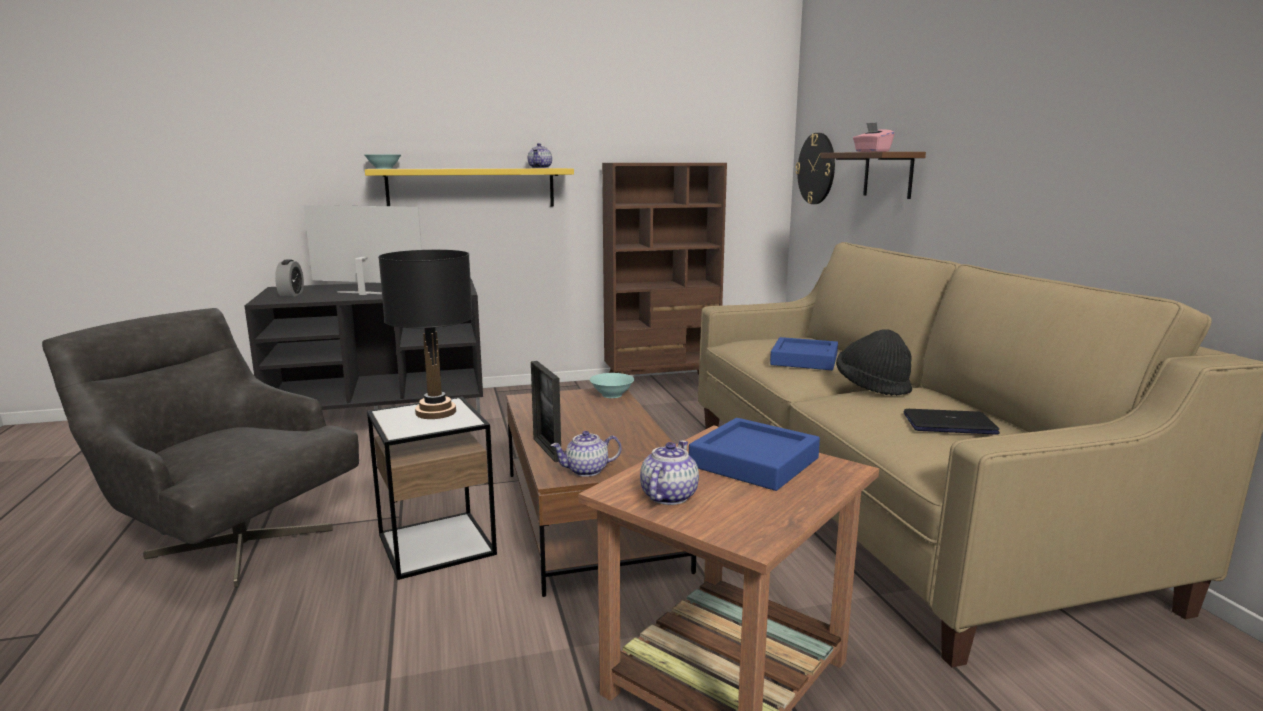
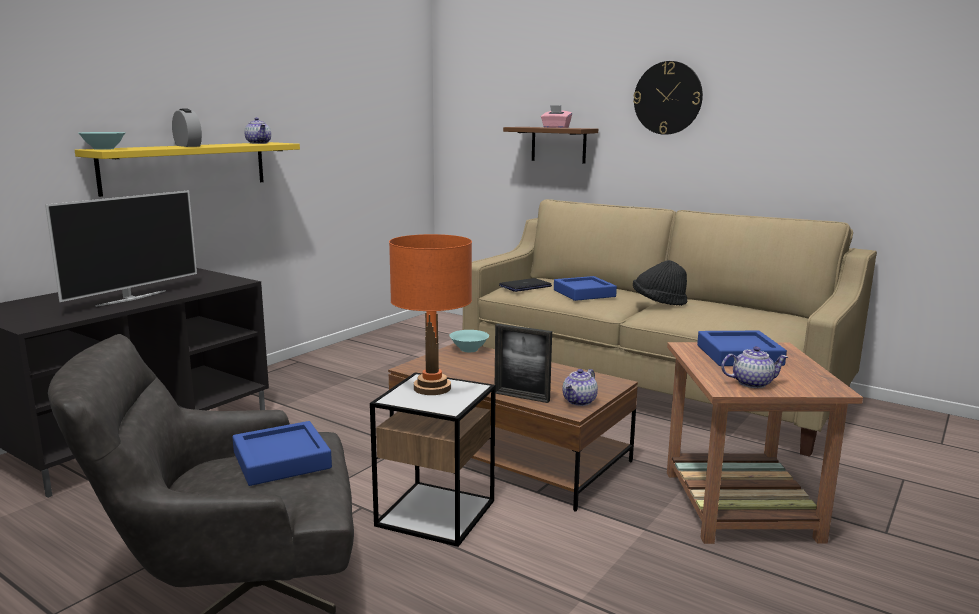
camera: 40 degrees left, 0 degrees up
alarm clock [275,260,304,297] -> alarm clock moved to [172,109,202,147]
television [304,205,422,295] -> television turned 150 degrees clockwise [45,190,197,307]
black table lamp [378,250,473,419] -> orange table lamp [389,234,472,395]
brown bookcase [602,163,727,375] -> none
teapot [640,441,699,505] -> teapot turned 105 degrees clockwise [721,346,788,388]
wall clock [795,133,835,204] -> wall clock moved to [633,61,703,135]
laptop [904,409,1000,434] -> laptop moved to [499,278,552,292]
none -> blue tray [232,421,332,486]

